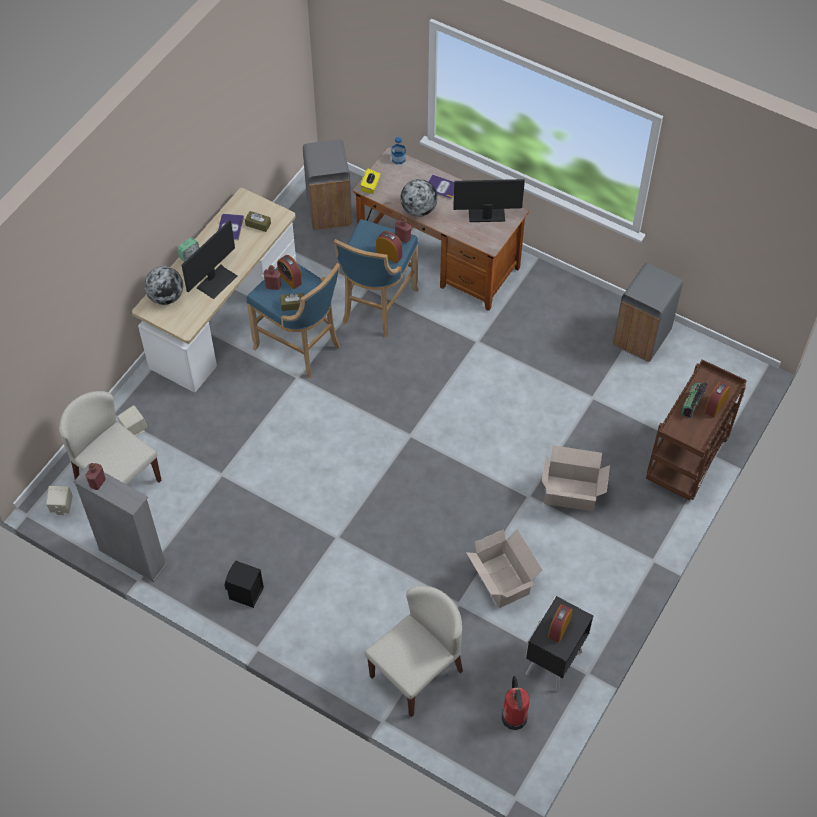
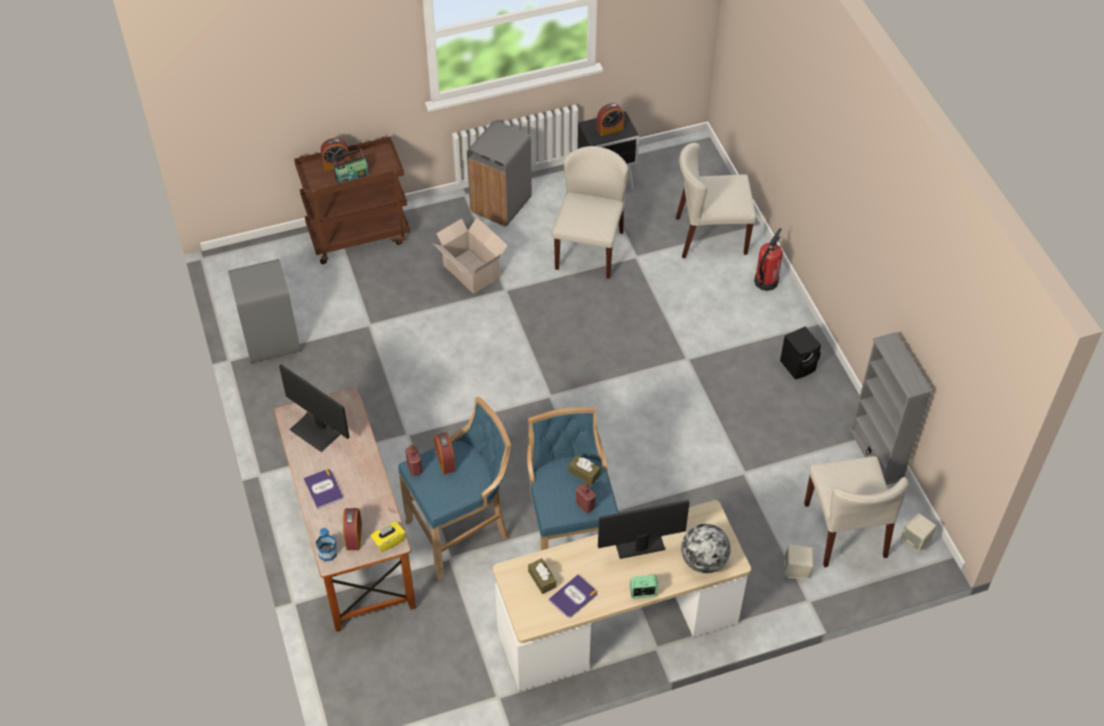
camera: 140 degrees left, 5 degrees down
red bottle [85,463,106,490] -> none
alarm clock [277,255,302,289] -> alarm clock moved to [343,508,362,550]
grey trash can [303,140,352,230] -> grey trash can moved to [467,121,532,226]
globe [400,179,437,217] -> none
cardboard box [466,529,543,608] -> beige chair [552,146,628,279]
fire extinguisher [501,676,530,730] -> fire extinguisher moved to [754,228,783,291]

